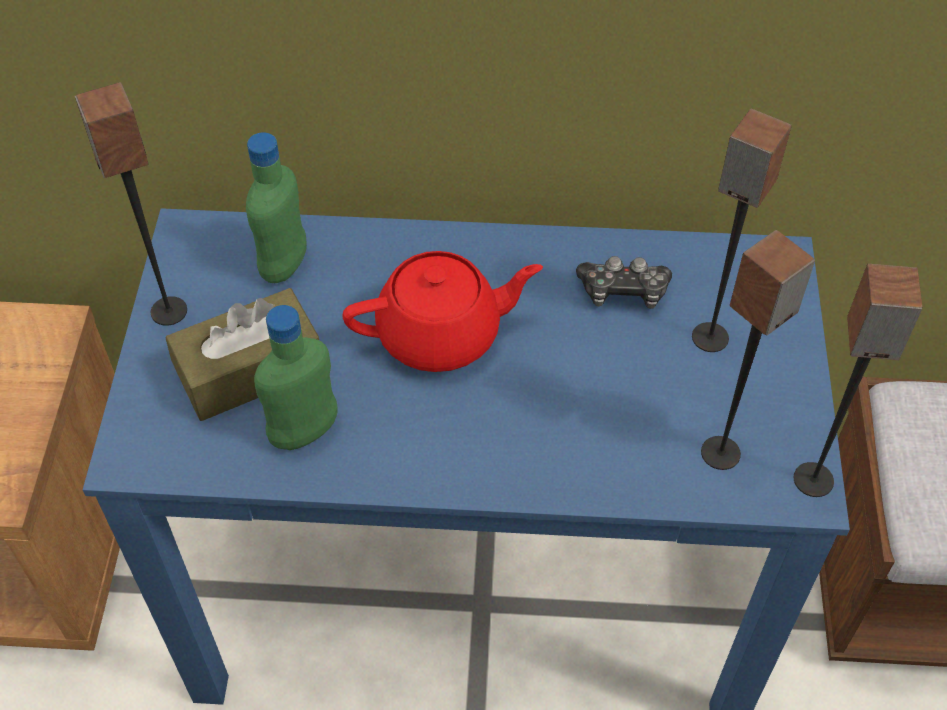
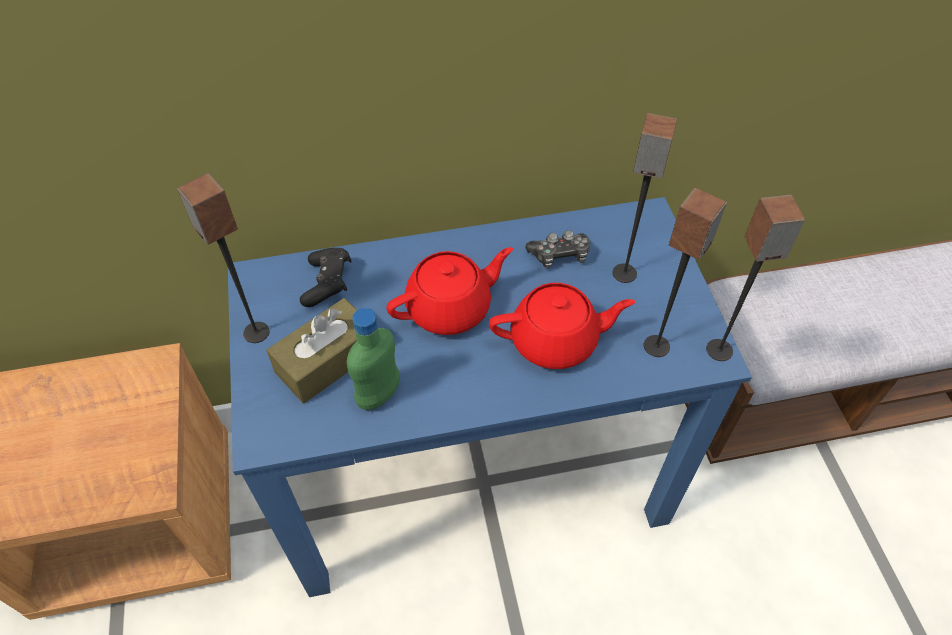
camera: 15 degrees left, 0 degrees up
green bottle [246,132,307,283] -> black game controller [300,248,352,307]
none -> red teapot [489,283,635,369]

